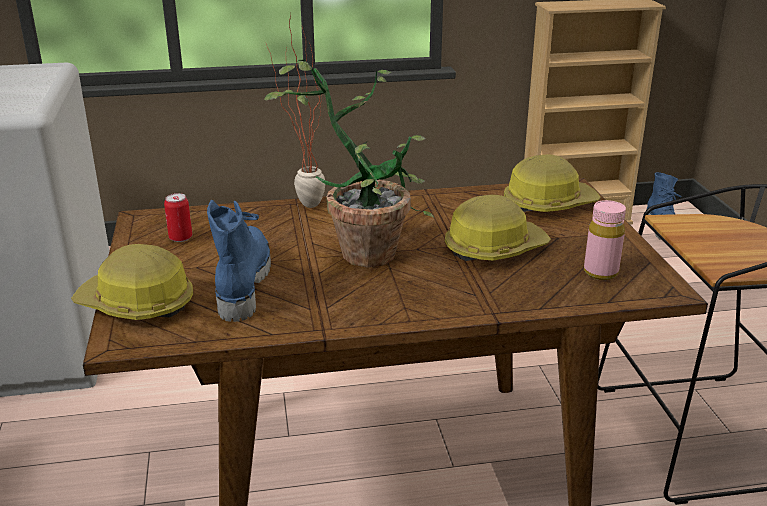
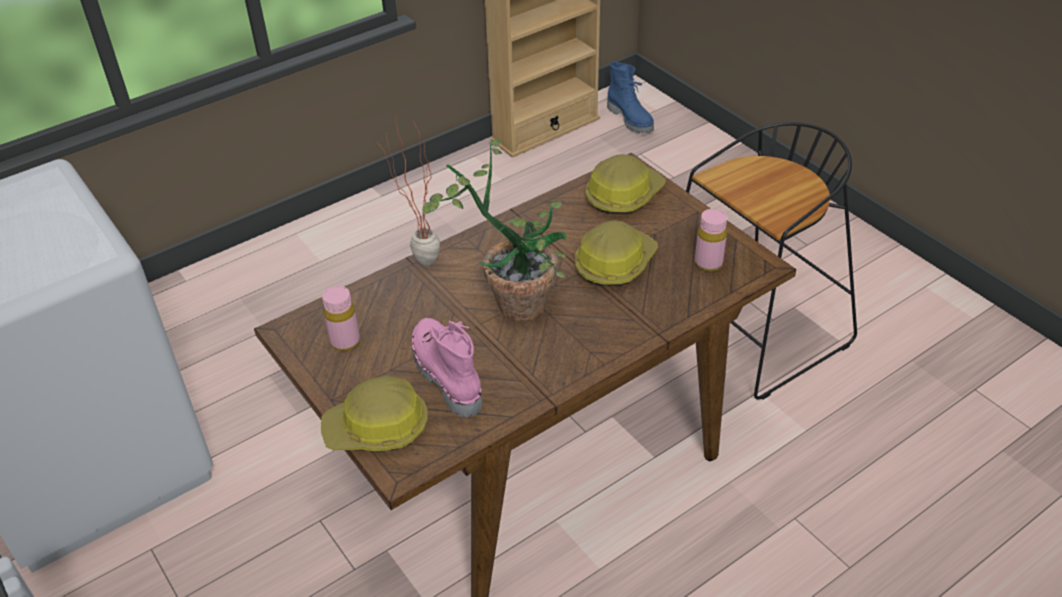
camera: 25 degrees left, 15 degrees up
can [164,193,192,242] -> pink bottle [322,286,360,351]
blue boot [207,200,271,322] -> pink boot [412,318,482,418]

